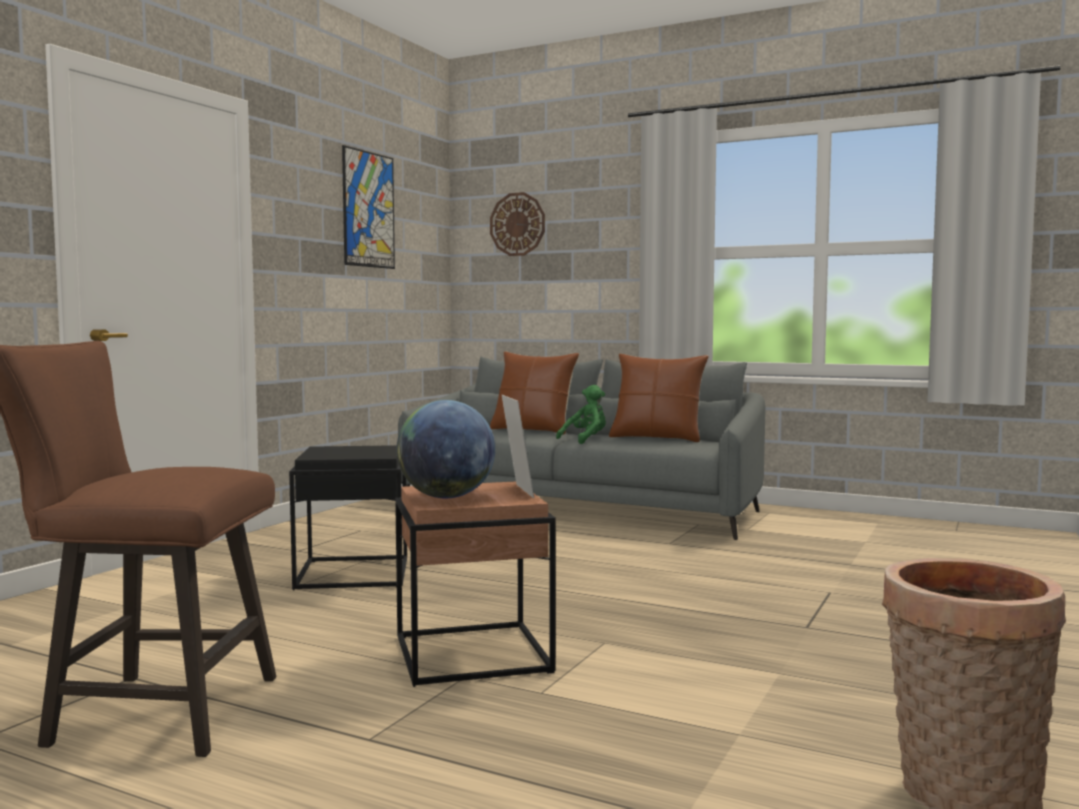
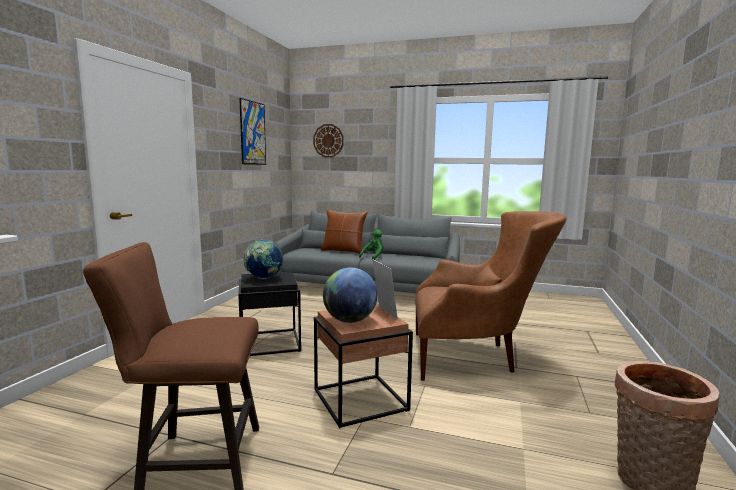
camera: 10 degrees left, 5 degrees up
brown pillow [609,354,708,442] -> none
none -> globe [244,239,283,279]
none -> brown armchair [415,211,567,381]

